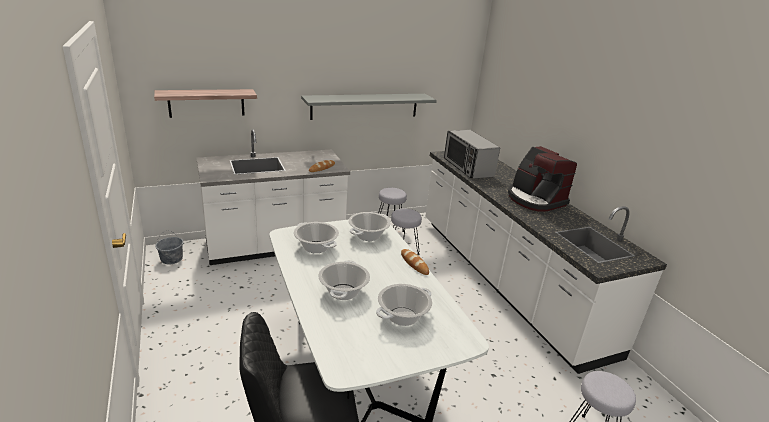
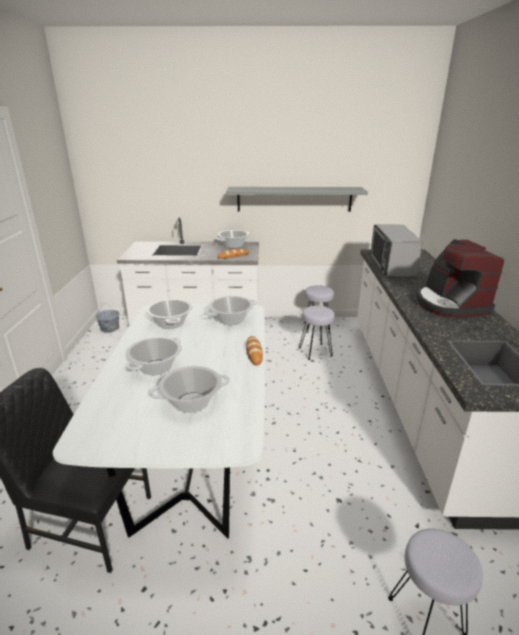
camera: 25 degrees right, 0 degrees up
shelf [154,89,257,118] -> none
none -> cooking pot [216,230,250,248]

